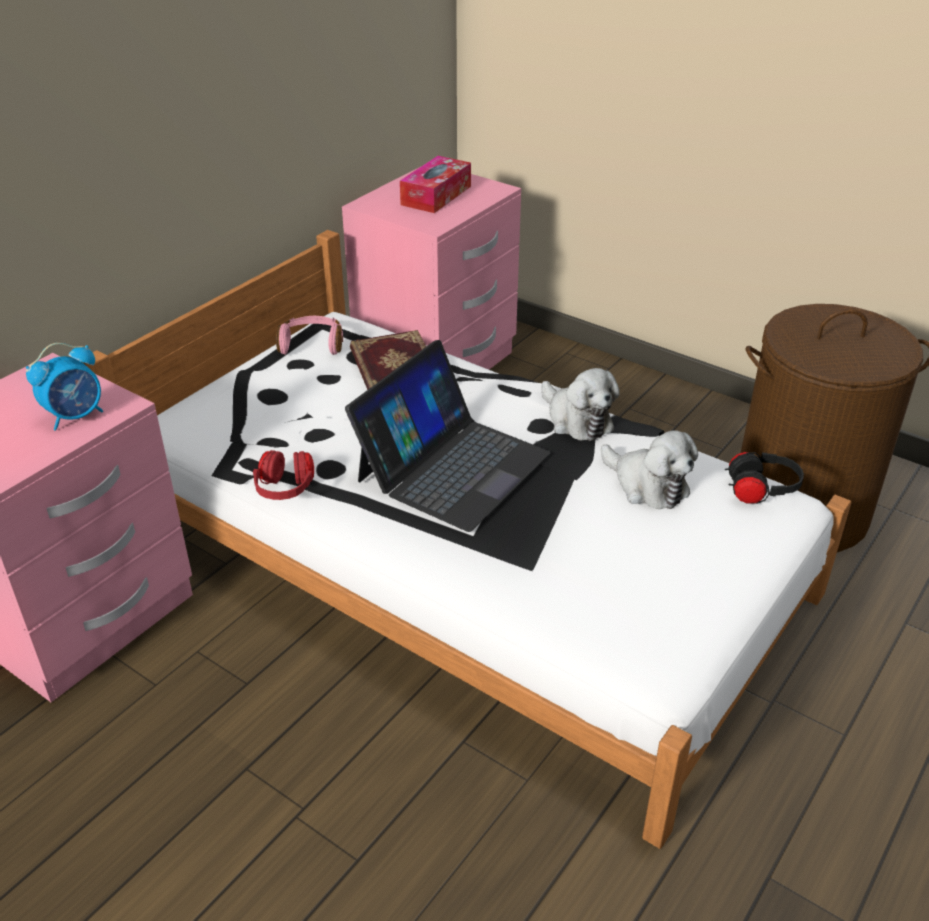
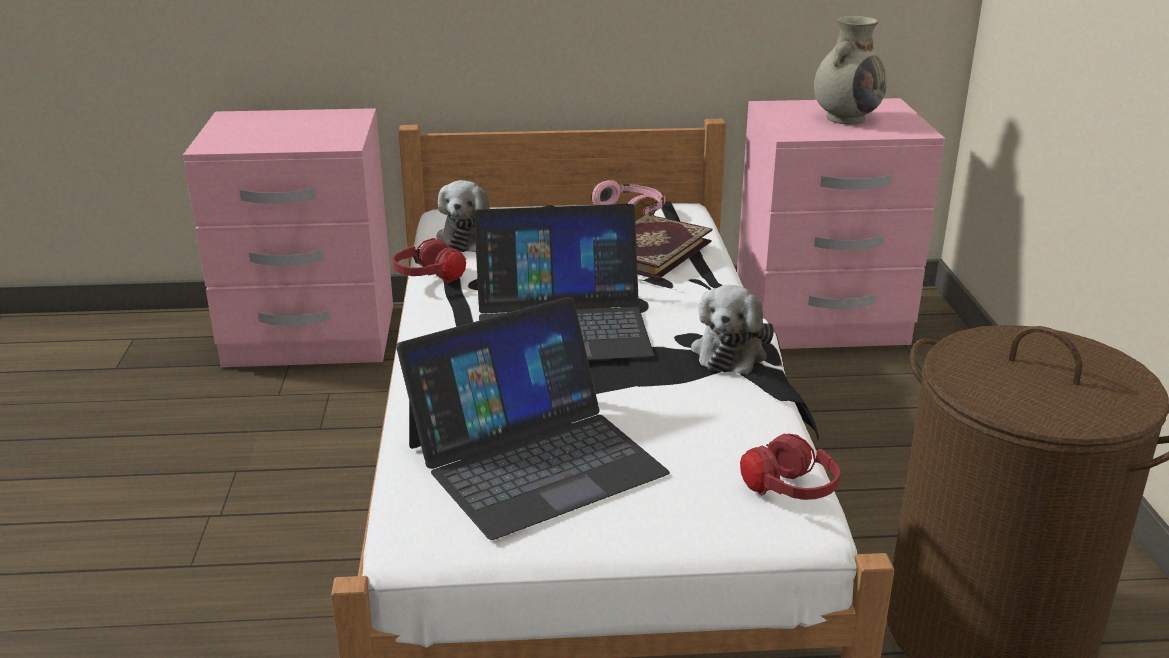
camera: 50 degrees right, 10 degrees down
alarm clock [26,343,103,431] -> none
tissue box [400,156,471,213] -> beige vase [814,16,887,124]
plush toy [601,430,698,509] -> plush toy moved to [437,180,490,252]
black headphones [725,452,804,504] -> red headphones [740,434,841,500]
none -> laptop [396,297,670,540]

